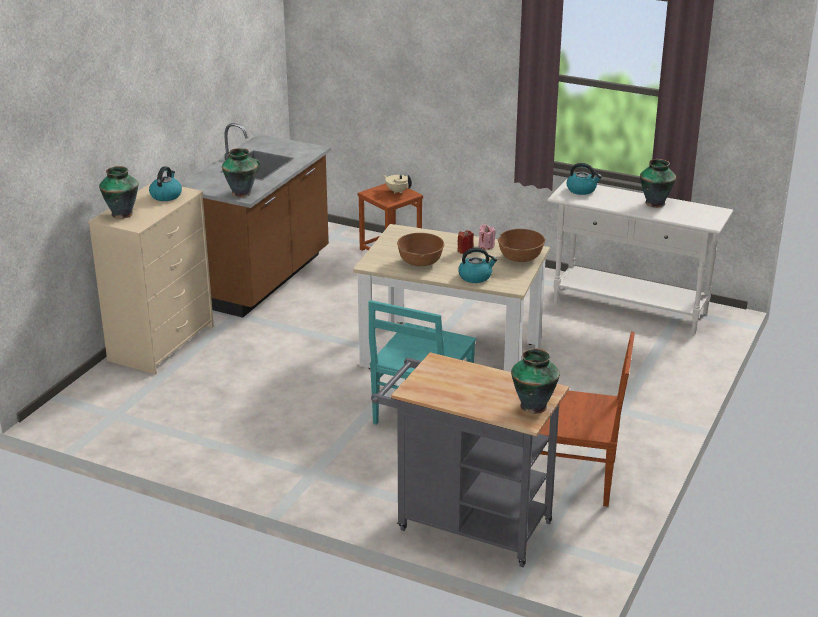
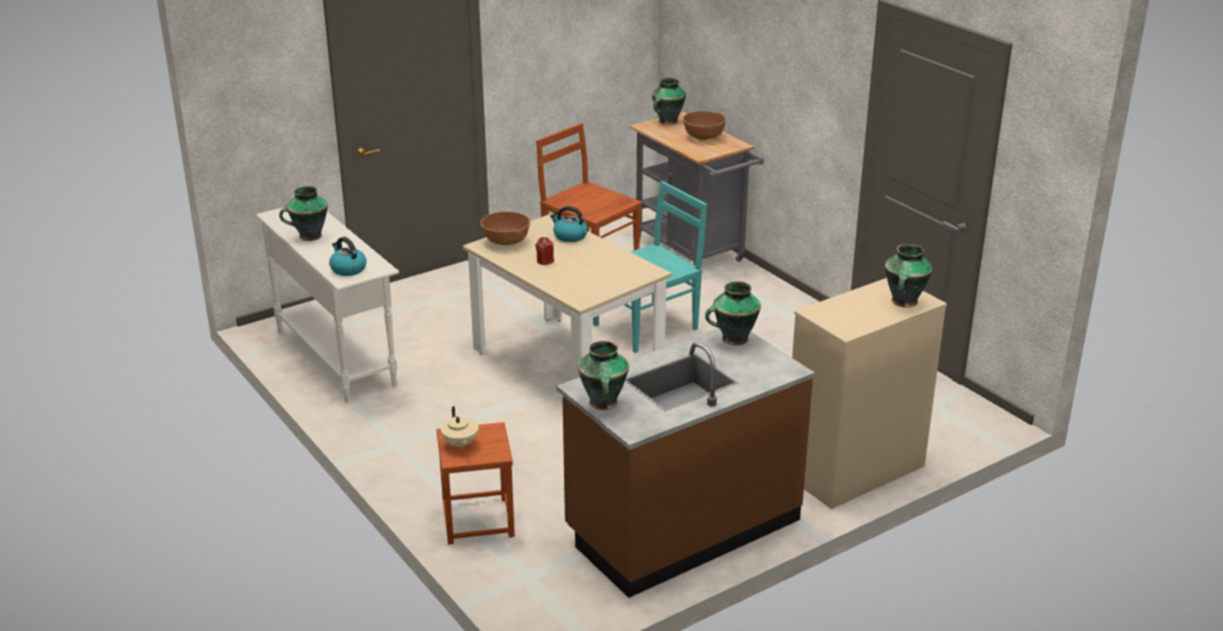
camera: 150 degrees left, 0 degrees up
kettle [149,166,182,201] -> none
brown bowl [397,233,444,267] -> brown bowl moved to [683,111,726,141]
pink candle [479,224,495,250] -> none
none -> vase [578,341,629,410]

